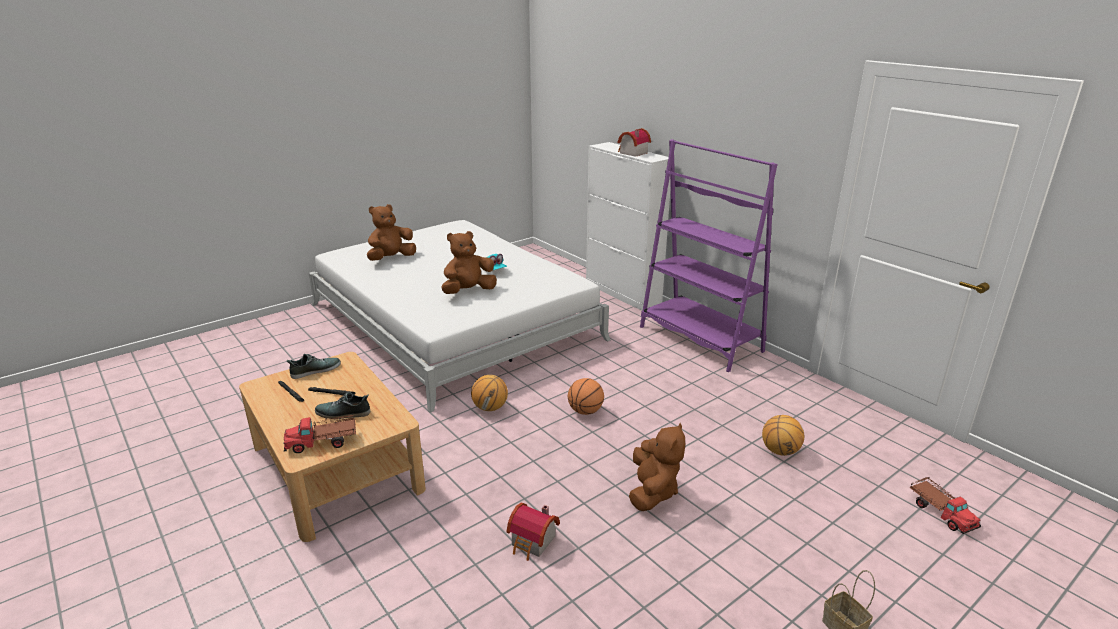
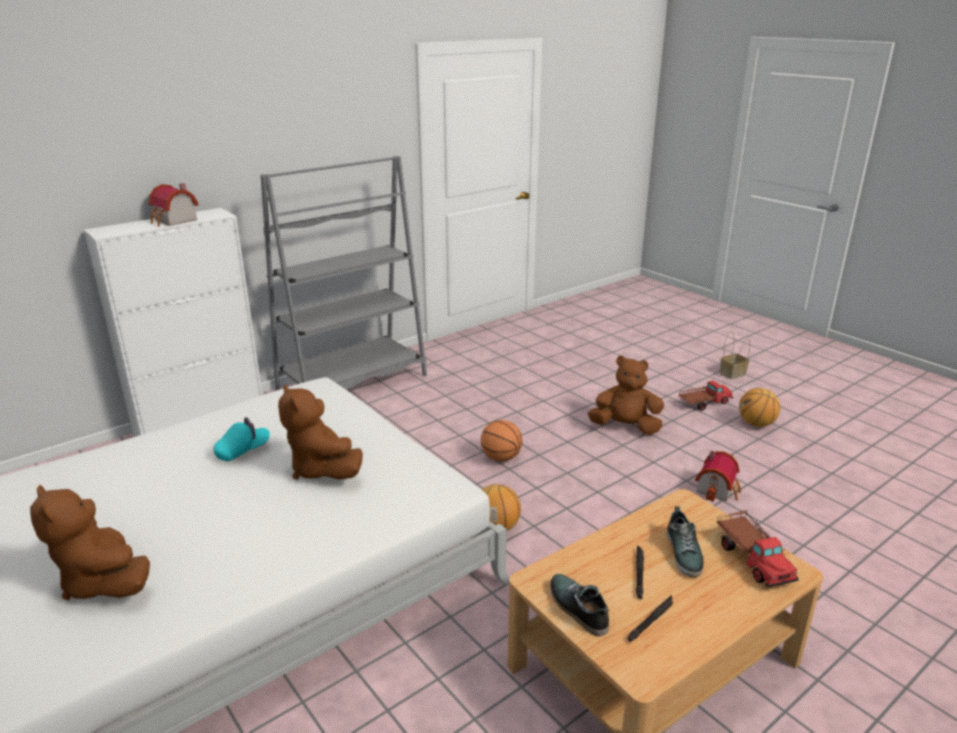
camera: 90 degrees left, 0 degrees up
purple bookcase [640,139,778,372] -> grey bookcase [261,156,427,391]
basketball [762,415,804,456] -> basketball moved to [739,388,780,427]
toy truck [909,477,981,534] -> toy truck moved to [678,381,734,411]

